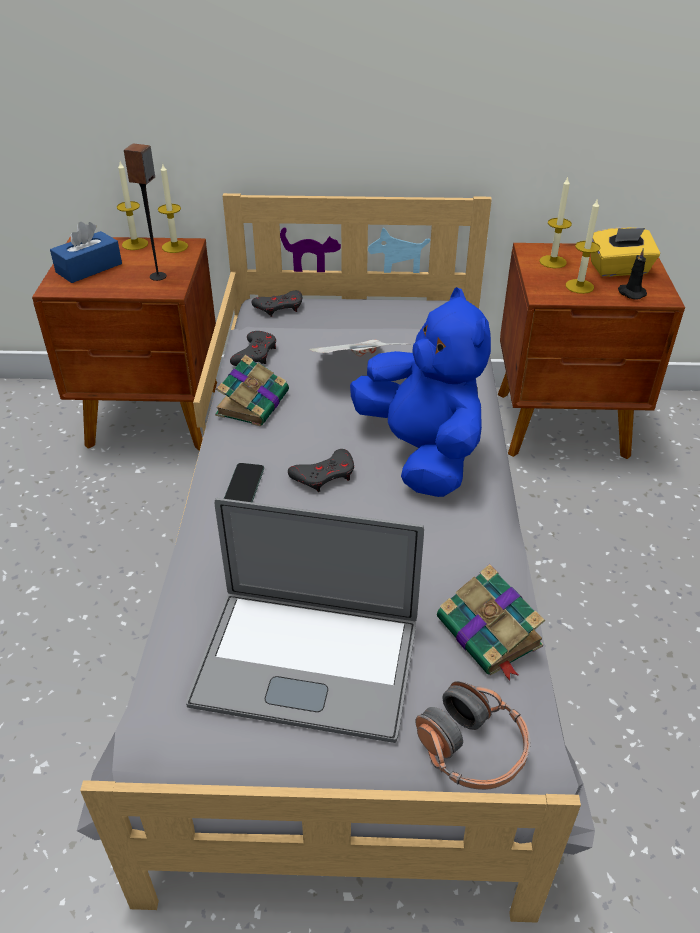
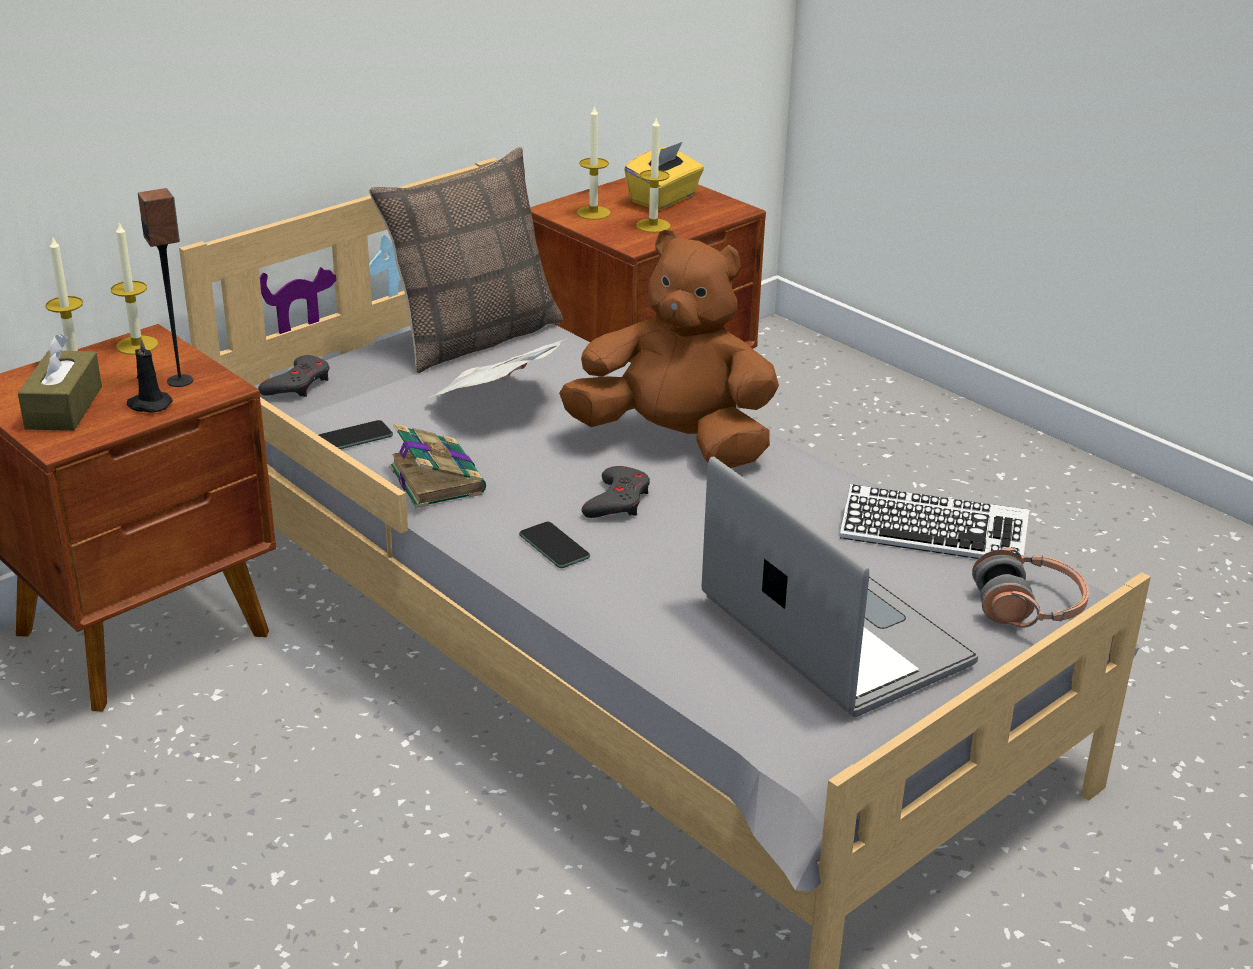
camera: 45 degrees left, 10 degrees down
blue tissue box [50,222,122,283] -> brown tissue box [18,334,102,431]
laptop [186,498,424,743] -> laptop turned 90 degrees counterclockwise [702,456,978,717]
grey game controller [230,331,276,366] -> phone [319,420,393,449]
blue plush toy [350,287,491,497] -> brown plush toy [559,229,779,468]
book [437,564,545,680] -> keyboard [840,484,1029,559]
black candle [618,248,647,299] -> black candle moved to [127,338,173,413]
none -> pillow [369,147,563,373]

